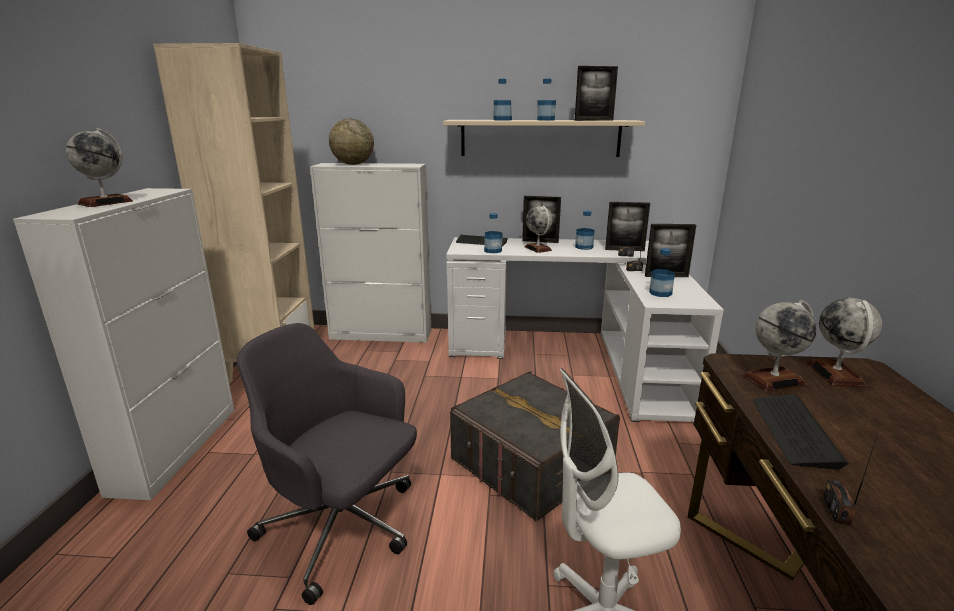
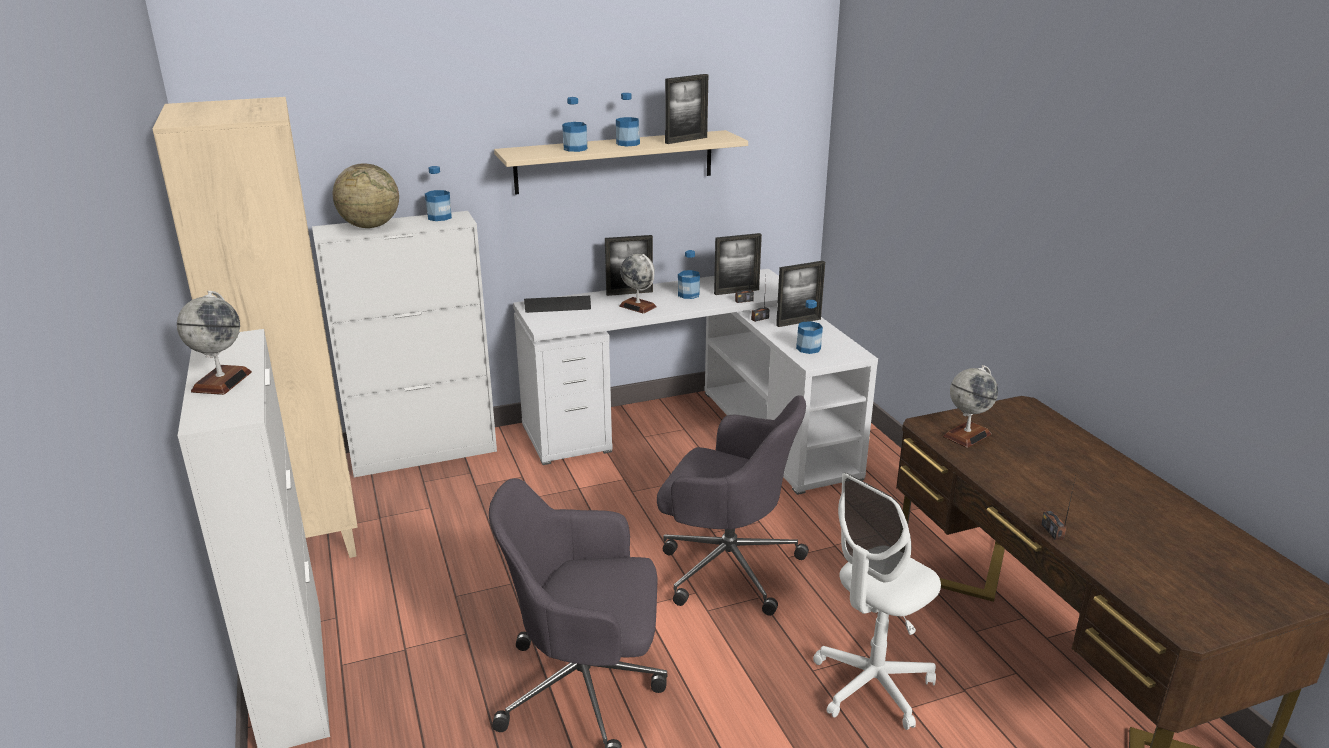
camera: 25 degrees left, 5 degrees up
grey storage box [450,371,620,521] -> grey office chair [657,395,809,616]
bottle [484,213,503,253] -> bottle moved to [425,166,452,221]
keyboard [753,394,848,470] -> none
globe [807,298,882,387] -> none

